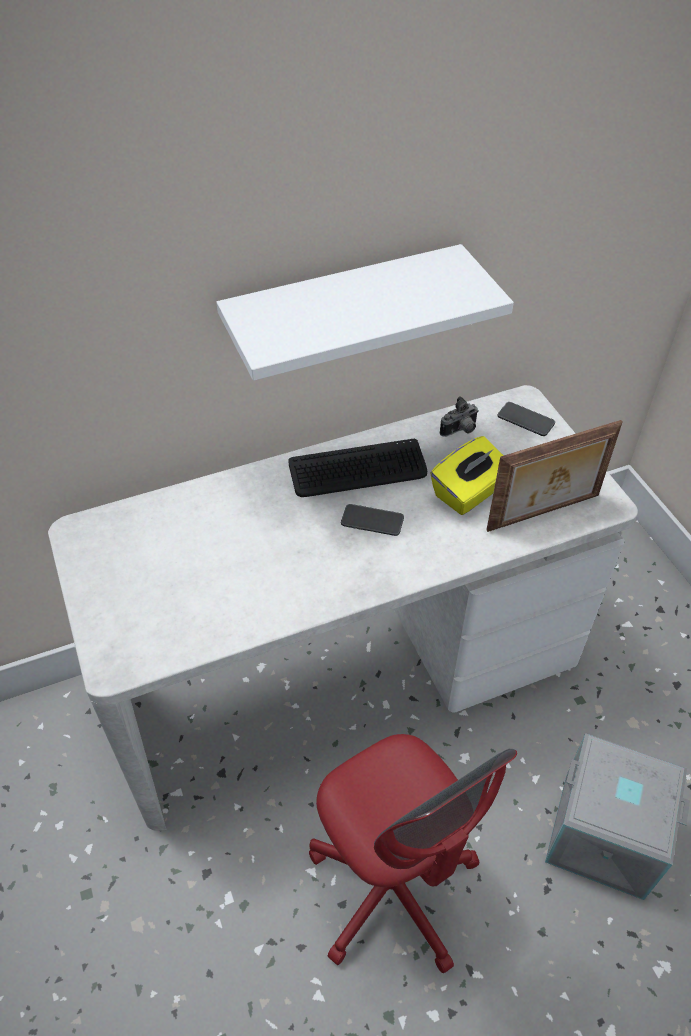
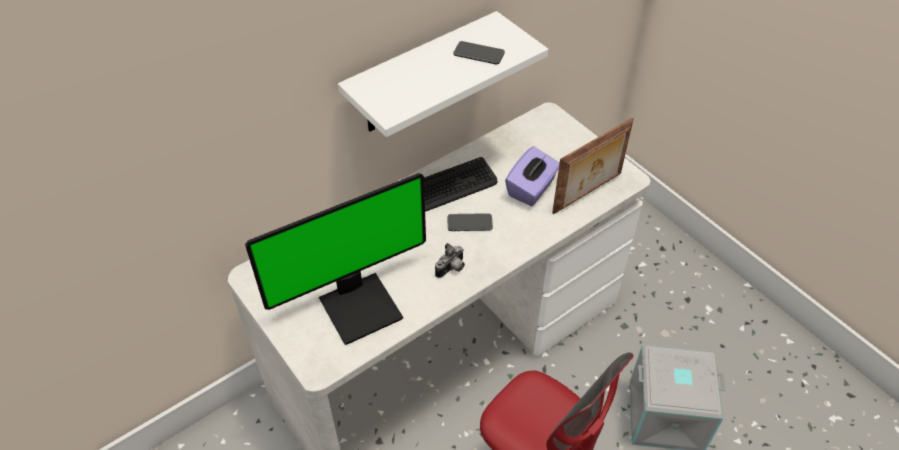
camera: 15 degrees left, 0 degrees up
yellow tissue box [430,436,504,515] -> purple tissue box [505,146,559,206]
camera [440,396,479,437] -> camera moved to [435,243,465,278]
phone [497,402,555,436] -> phone moved to [453,41,505,64]
none -> monitor [245,173,426,345]

